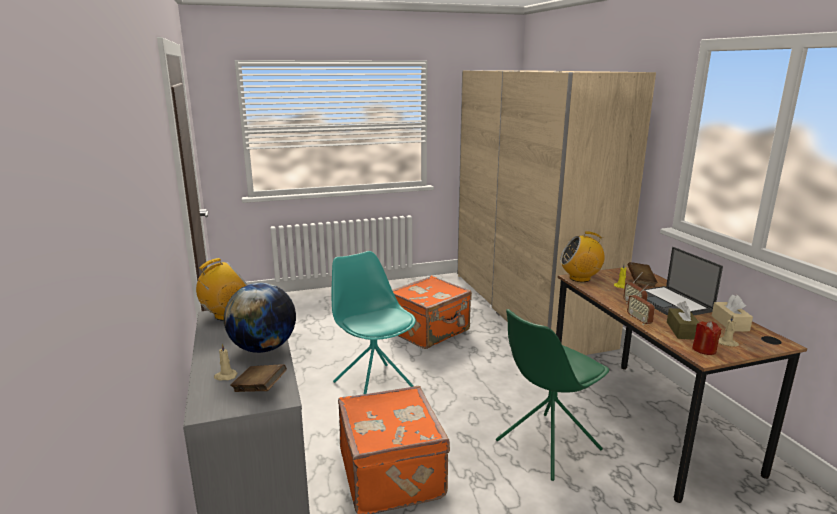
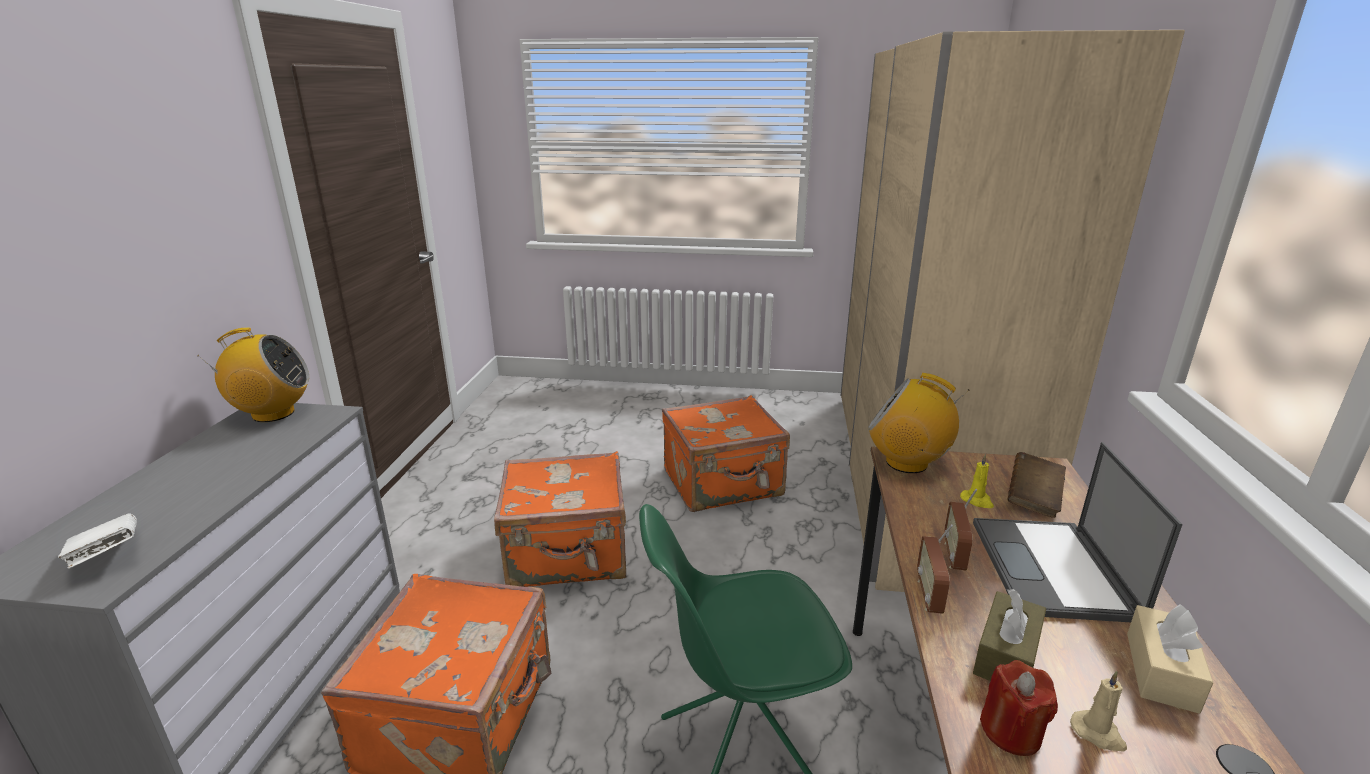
camera: 25 degrees right, 5 degrees up
beige candle [214,343,238,380] -> none
globe [224,283,296,353] -> none
brown book [230,364,287,392] -> white book [58,514,137,569]
turquoise chair [332,251,416,394] -> orange suitcase [494,451,626,587]

